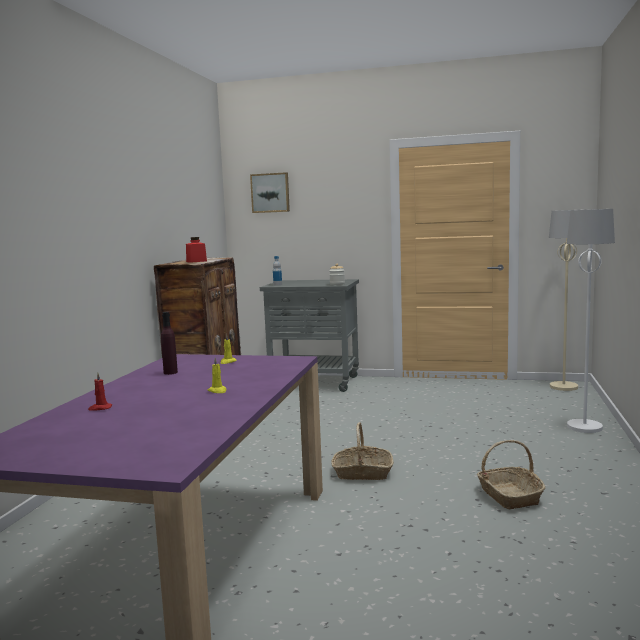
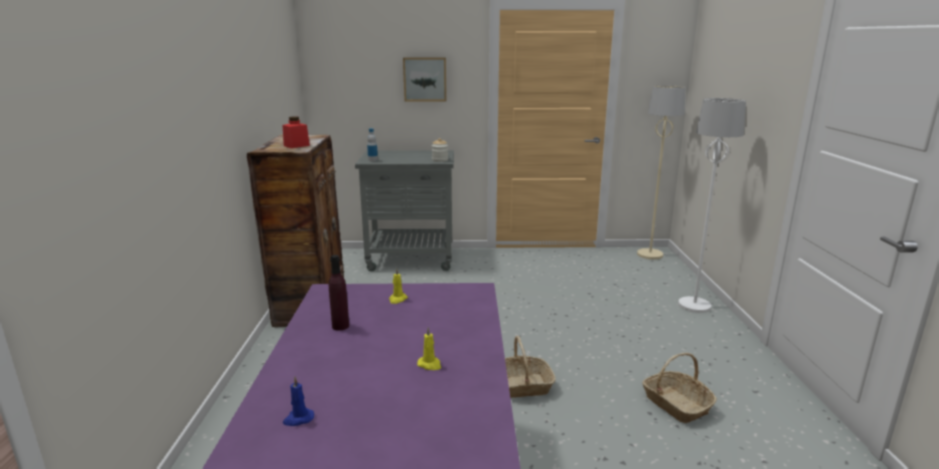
camera: 15 degrees left, 10 degrees up
red candle [88,373,112,411] -> blue candle [283,377,314,426]
picture [250,172,290,213] -> picture moved to [403,58,446,101]

